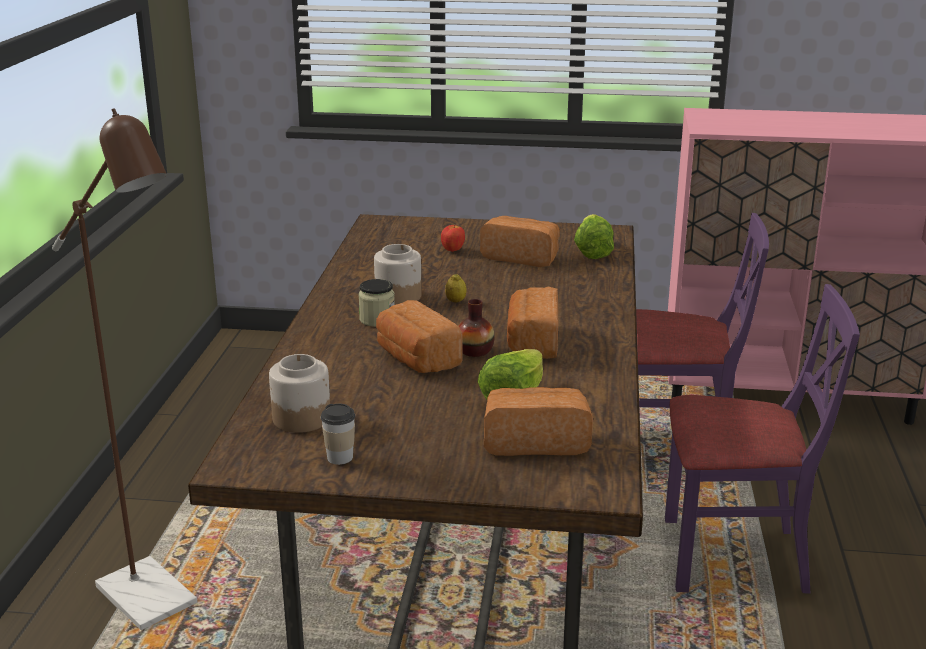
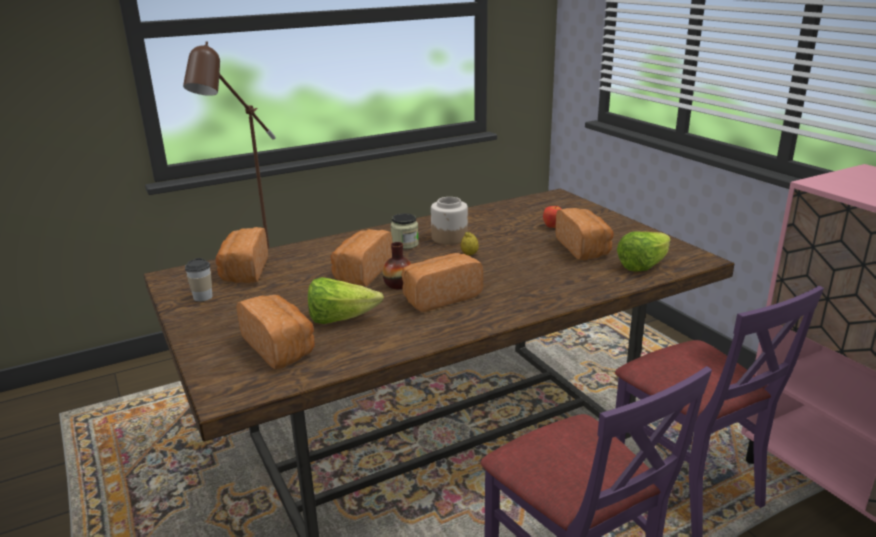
camera: 55 degrees right, 0 degrees up
jar [269,354,330,433] -> bread [216,227,268,283]

